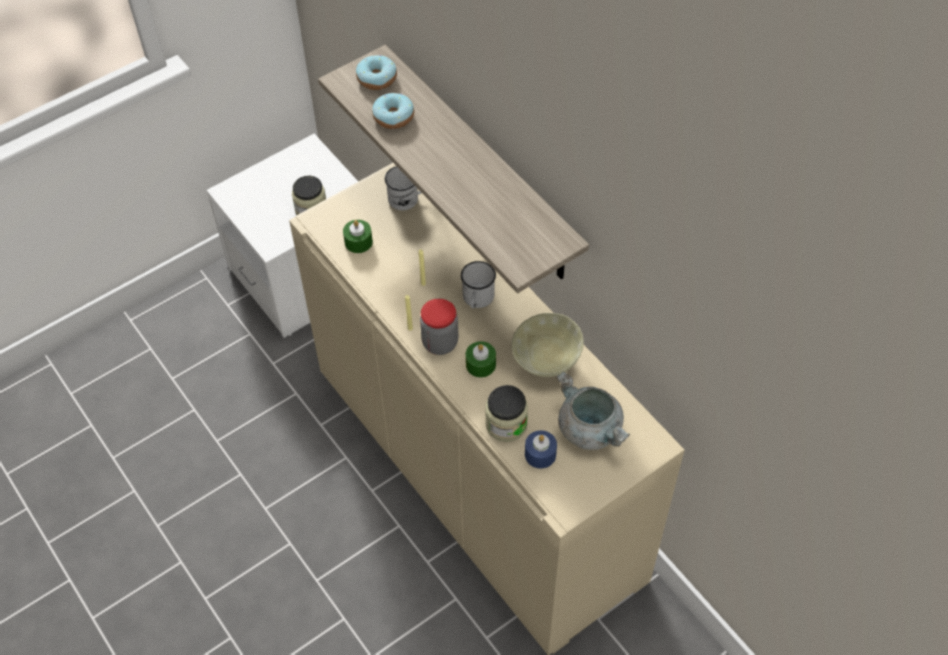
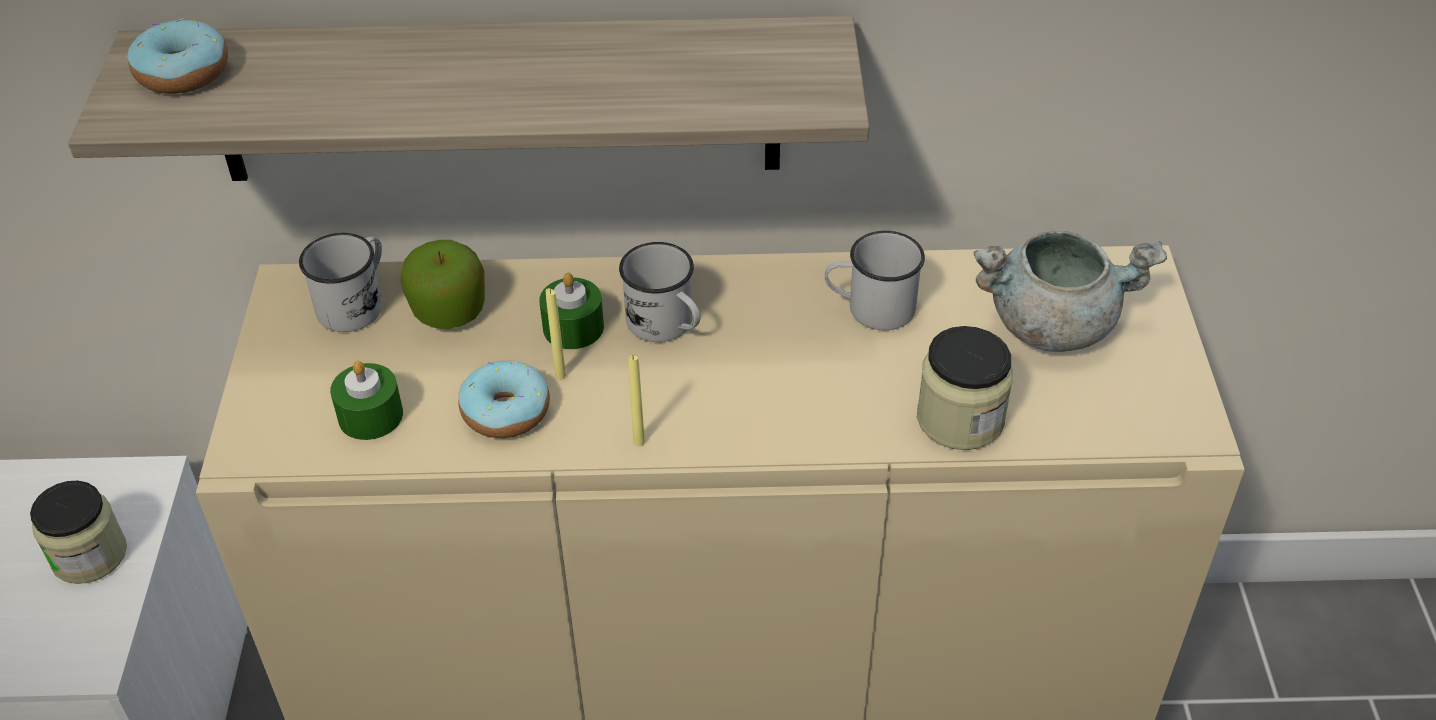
camera: 55 degrees left, 10 degrees down
donut [372,93,414,129] -> donut moved to [458,361,550,438]
jar [420,299,458,355] -> none
green candle [466,341,496,378] -> green candle moved to [539,273,604,349]
beige bowl [511,313,584,377] -> white mug [825,231,925,330]
blue candle [525,430,557,468] -> none
none -> apple [400,240,485,329]

